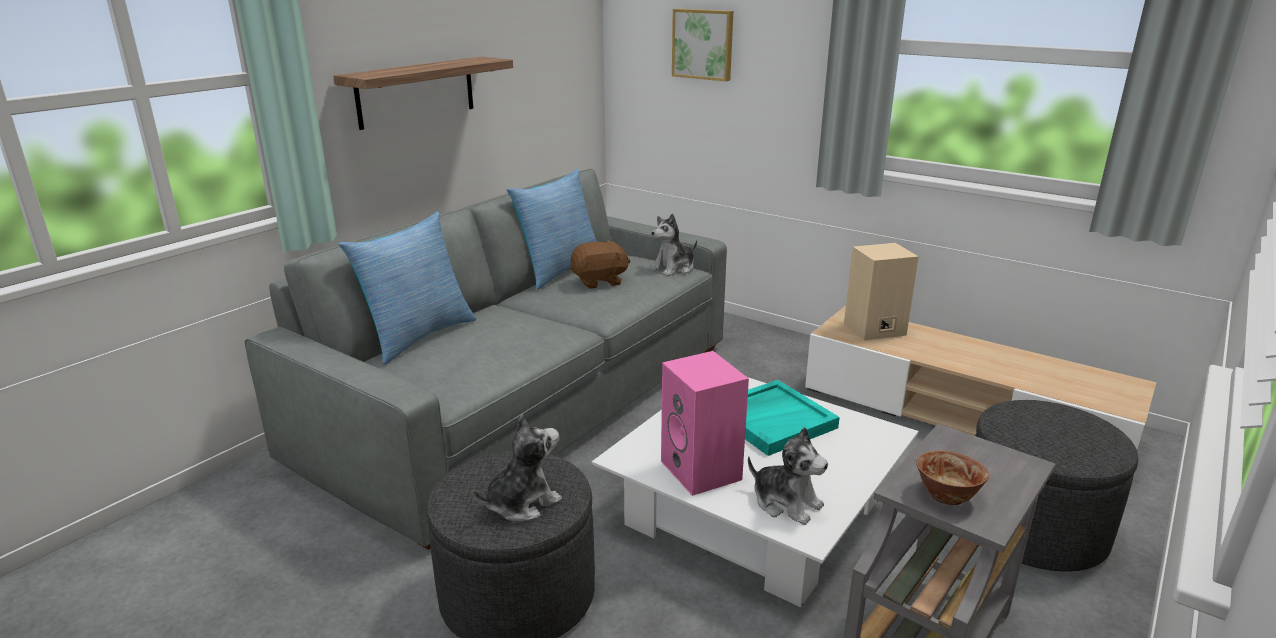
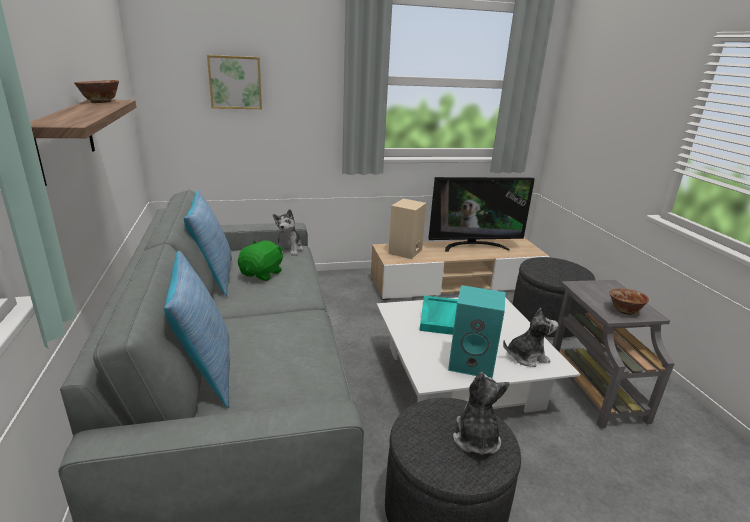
camera: 50 degrees left, 0 degrees up
brown plush toy [570,240,631,289] -> green plush toy [238,241,284,281]
pink speaker [661,351,749,496] -> turquoise speaker [448,285,505,378]
none -> bowl [74,80,119,103]
none -> television [428,177,535,252]

